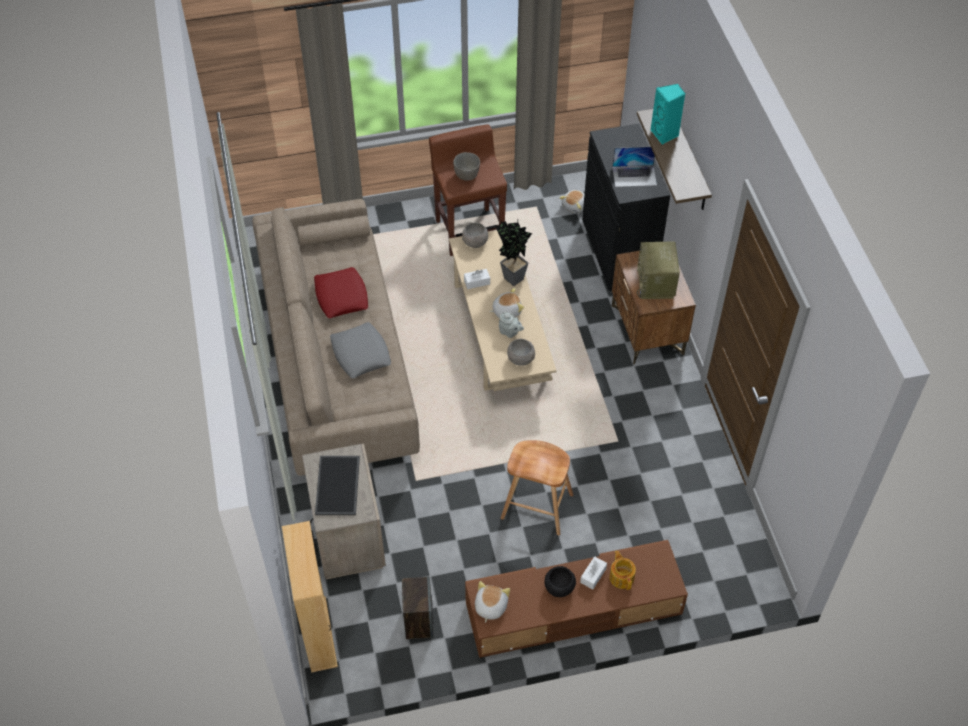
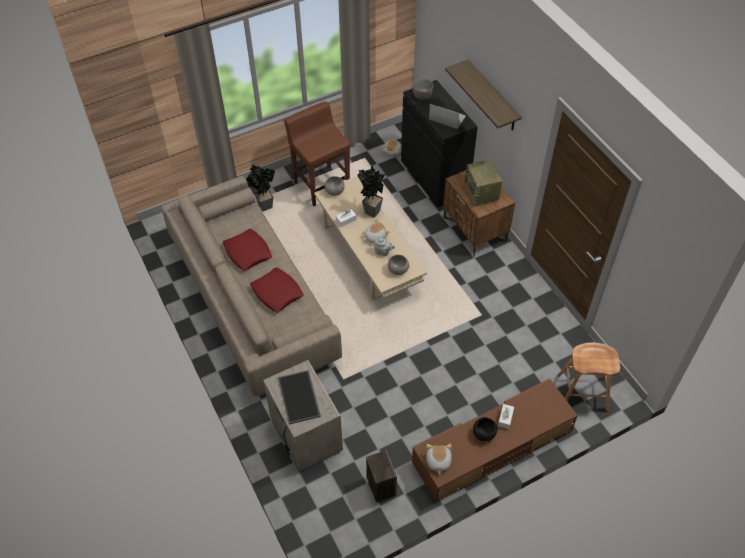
camera: 15 degrees left, 0 degrees up
beige bookcase [282,521,338,673] -> none
grey pillow [330,322,391,378] -> red pillow [250,267,304,313]
grey bowl [453,152,480,181] -> grey bowl moved to [412,78,433,100]
brown stool [501,440,573,535] -> brown stool moved to [557,342,620,411]
teapot [609,551,636,590] -> none
laptop [612,147,657,187] -> laptop turned 135 degrees counterclockwise [429,104,466,129]
turquoise speaker [651,84,685,144] -> none
none -> potted plant [246,165,275,211]

